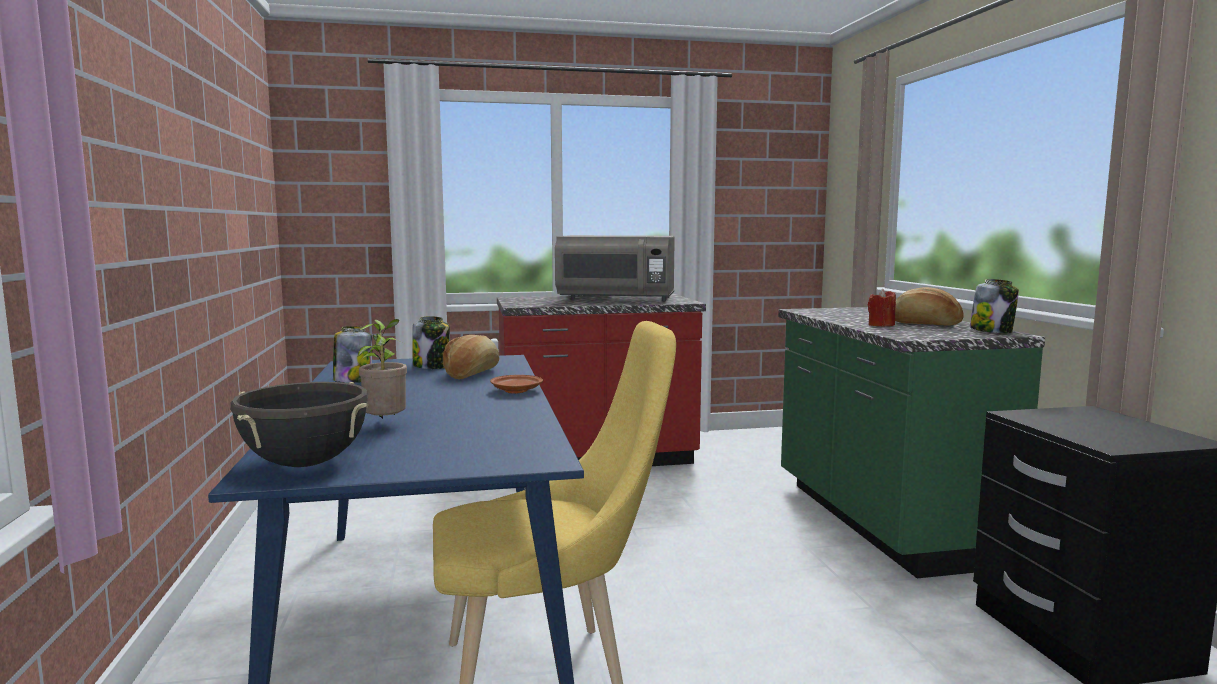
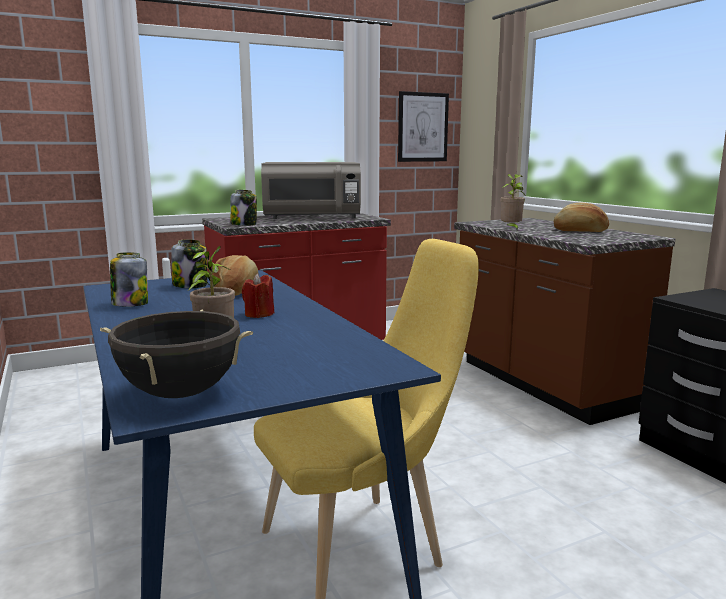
camera: 15 degrees left, 5 degrees up
brown plate [490,375,543,394] -> none
green counter [778,307,1045,578] -> brown counter [454,218,675,425]
red candle [868,289,896,327] -> red candle moved to [242,274,274,318]
jar [970,279,1019,333] -> jar moved to [230,190,257,226]
none -> picture [398,91,449,162]
none -> potted plant [500,174,525,230]

